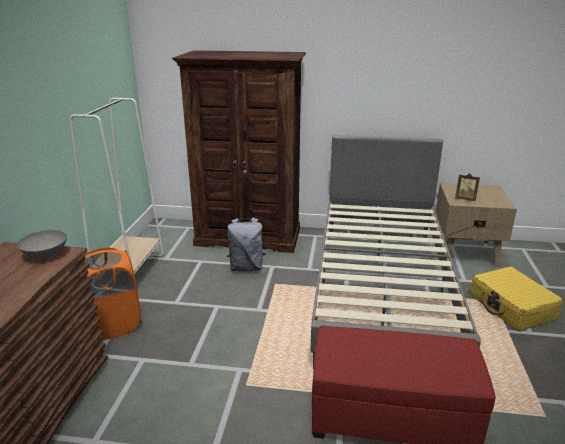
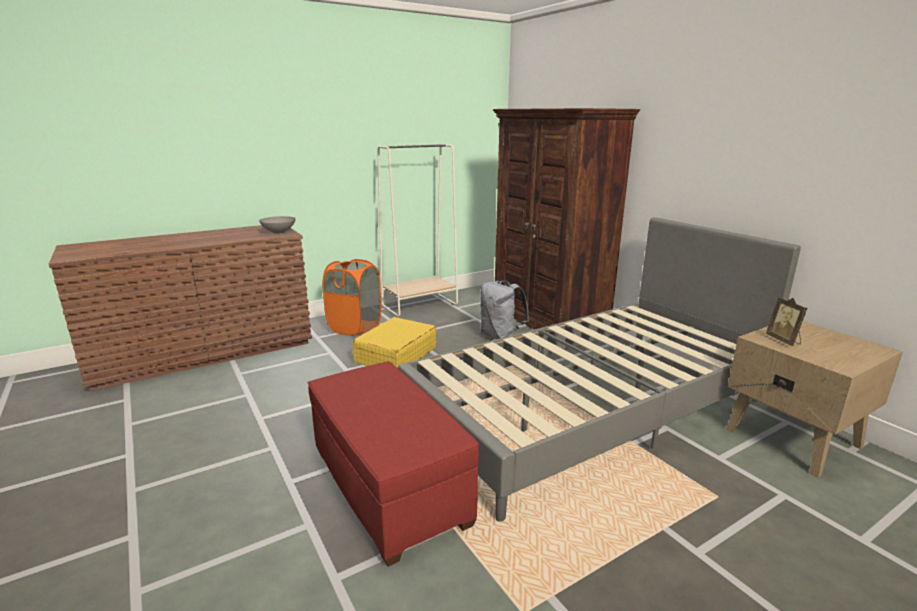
camera: 50 degrees right, 5 degrees down
yellow suitcase [470,267,563,331] -> yellow suitcase moved to [353,317,436,368]

